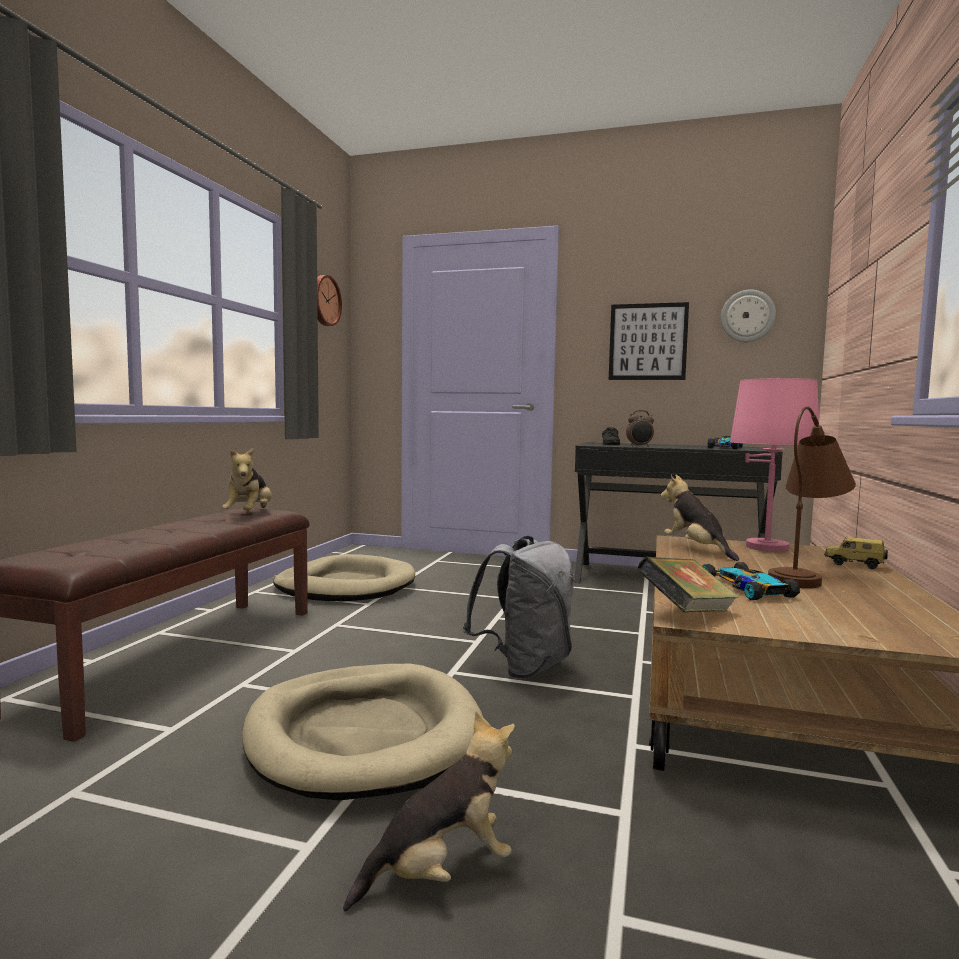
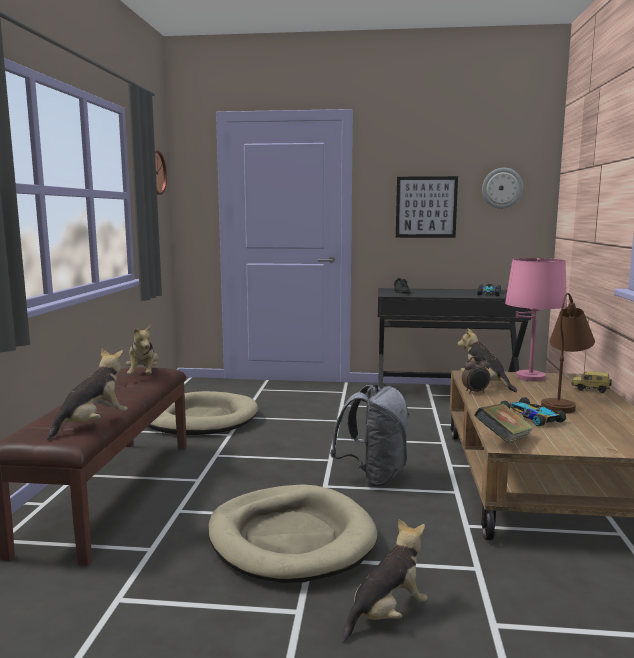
camera: 10 degrees left, 5 degrees up
alarm clock [626,410,654,447] -> alarm clock moved to [462,356,490,394]
none -> plush toy [47,348,128,440]

